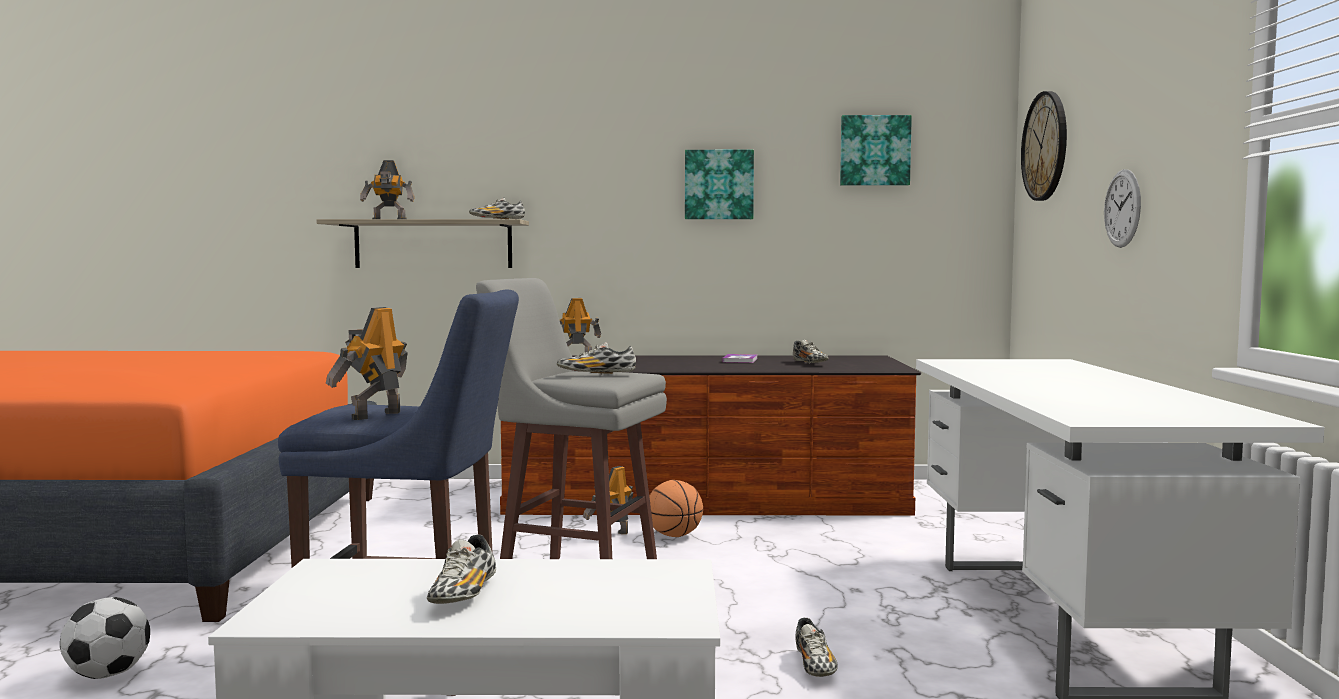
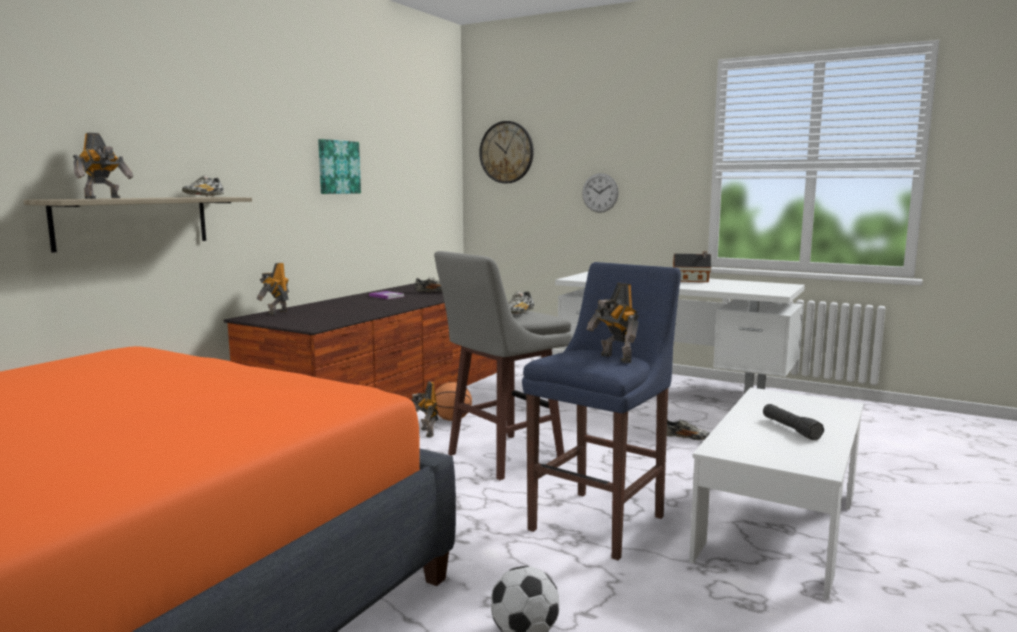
camera: 60 degrees left, 5 degrees up
shoe [427,535,496,604] -> black flashlight [763,404,824,440]
picture [840,115,912,186] -> none
none -> toy house [673,251,711,282]

